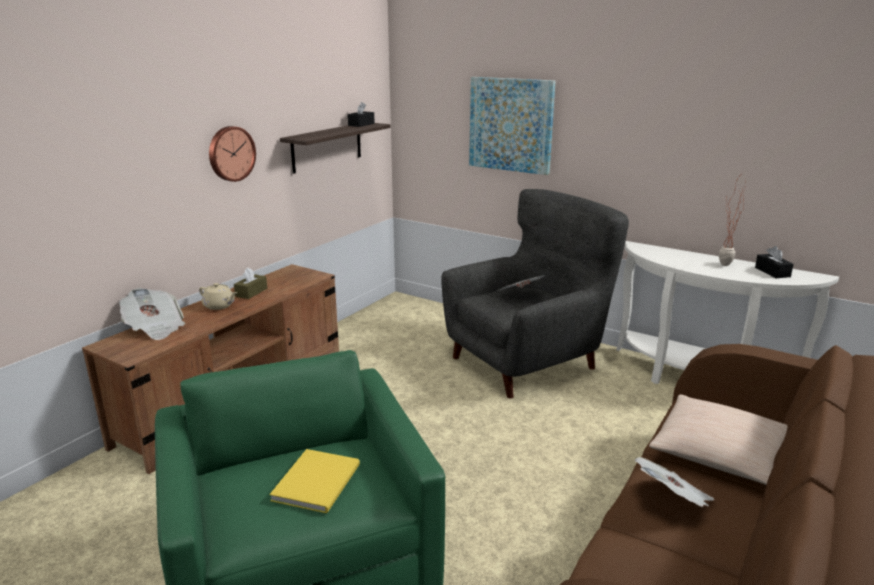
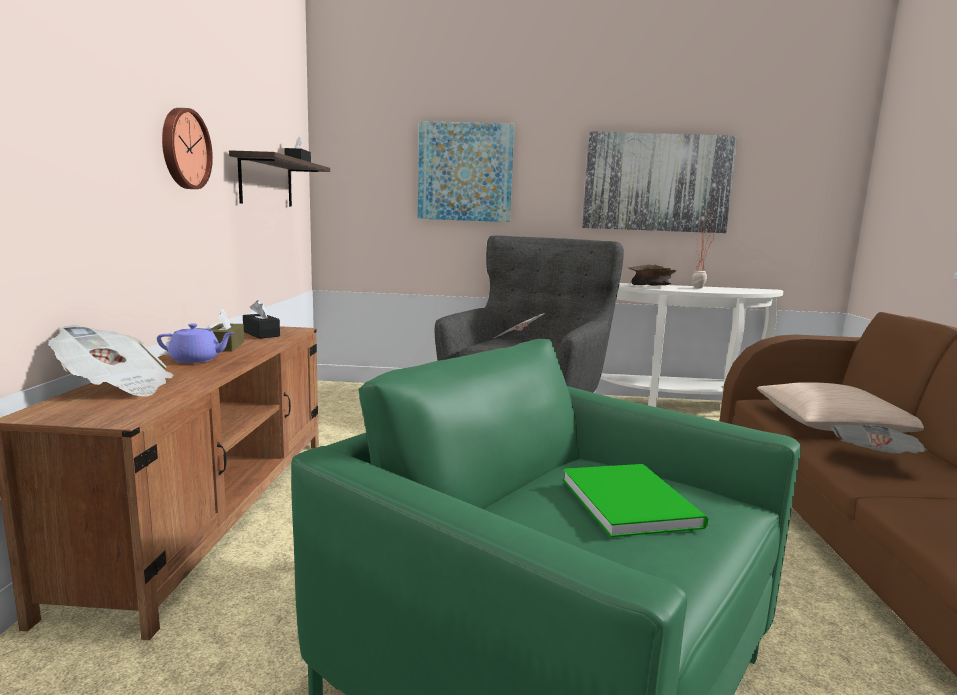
camera: 30 degrees left, 10 degrees down
beige teapot [199,283,237,310] -> purple teapot [157,323,235,363]
yellow book [270,449,360,513] -> green book [563,464,708,537]
black tissue box [755,246,794,278] -> black tissue box moved to [243,300,280,339]
none -> picture [582,131,738,233]
none -> brown bowl [628,265,676,286]

